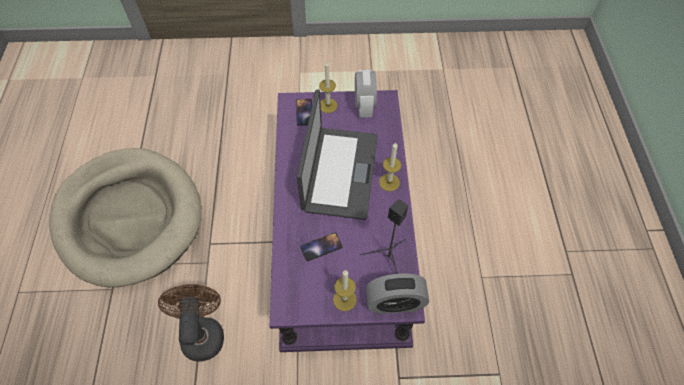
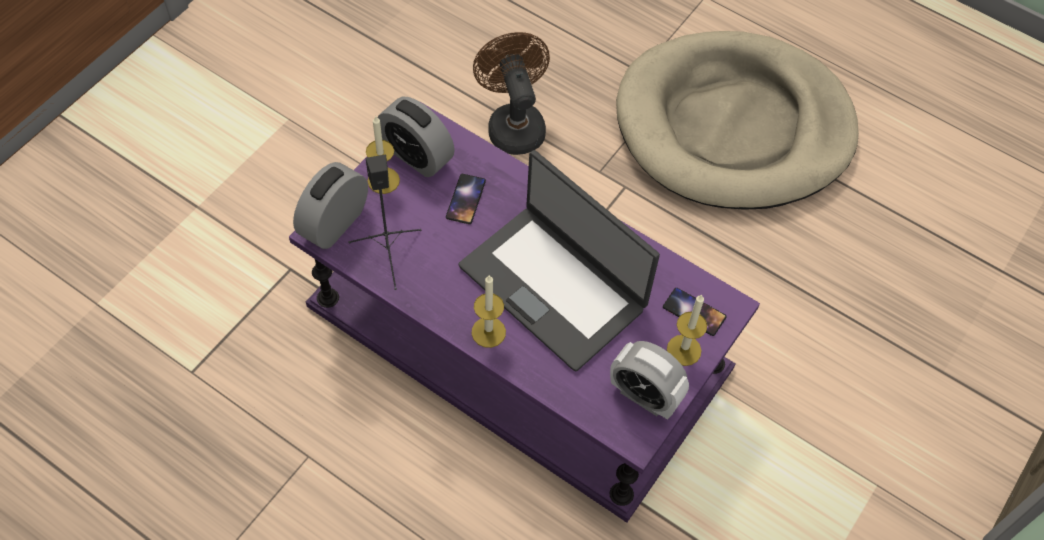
camera: 125 degrees right, 0 degrees up
brown fan [158,284,224,362] -> brown fan turned 135 degrees counterclockwise [473,32,550,155]
none -> alarm clock [377,97,455,177]

